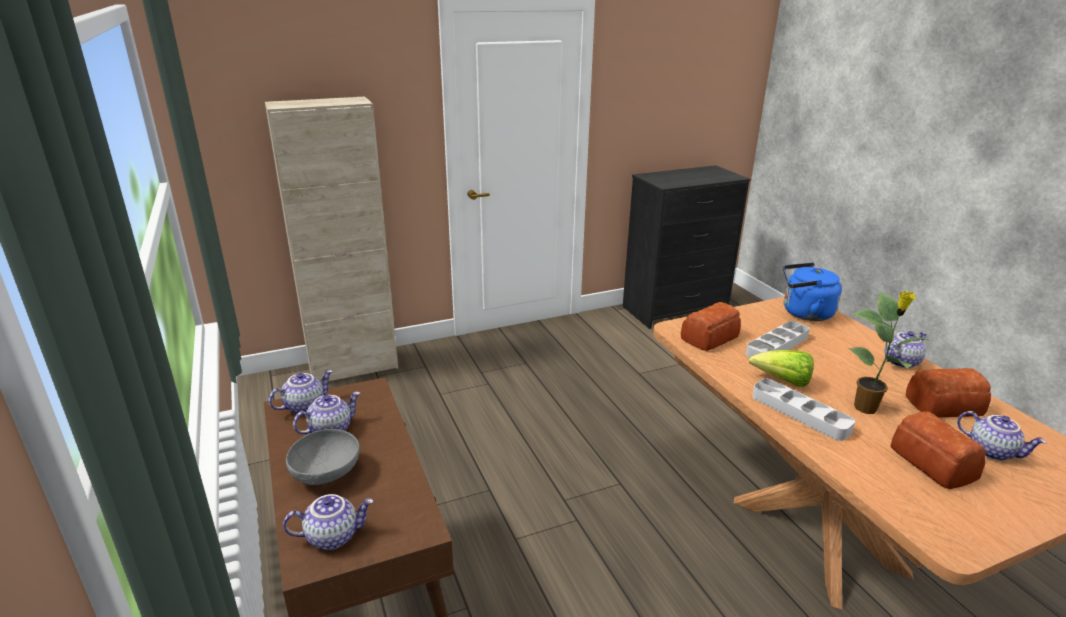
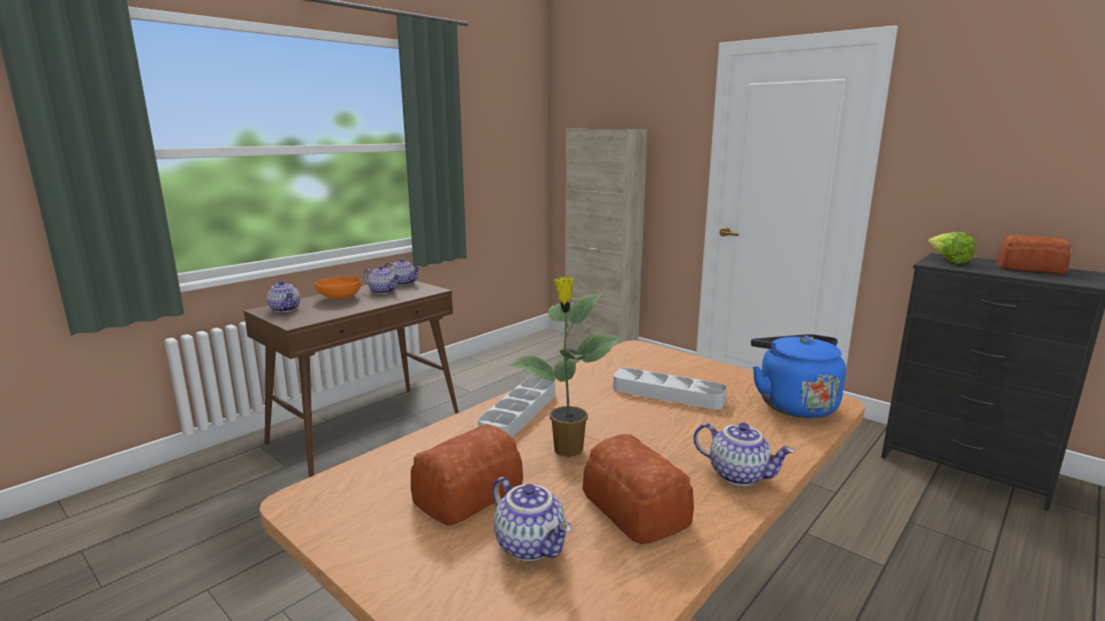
camera: 65 degrees right, 10 degrees down
grey bowl [286,429,360,485] -> orange bowl [315,276,361,299]
bread [681,302,741,351] -> bread moved to [996,235,1071,274]
lettuce [749,350,814,387] -> lettuce moved to [928,232,975,264]
teapot [957,411,1047,461] -> teapot turned 60 degrees counterclockwise [493,477,572,561]

